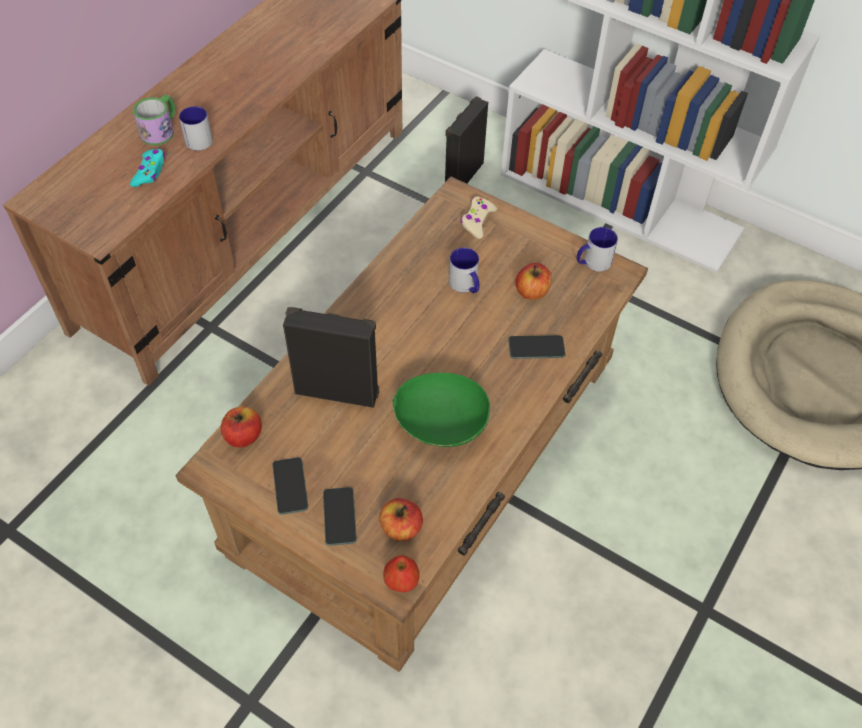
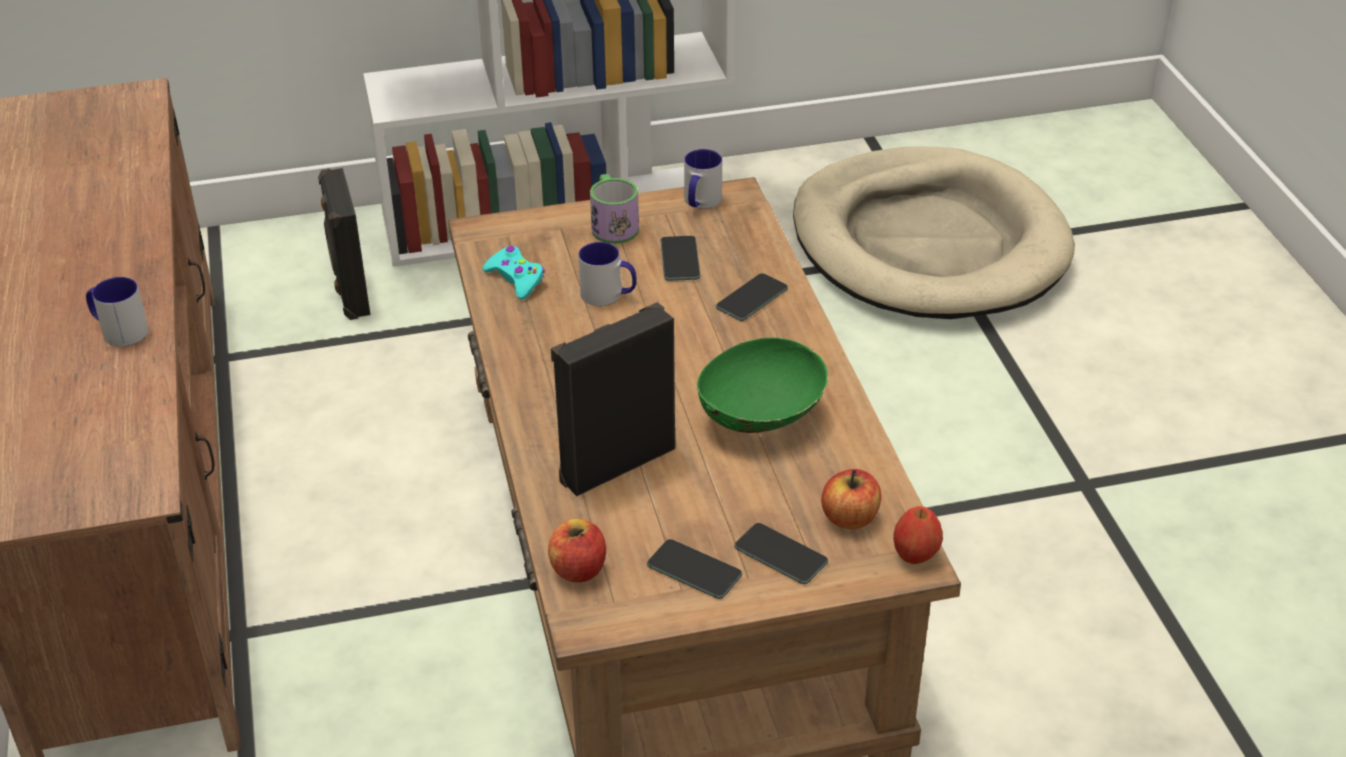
camera: 45 degrees left, 15 degrees down
turquoise game controller [130,149,165,187] -> turquoise game controller moved to [482,246,545,300]
mug [133,94,176,145] -> mug moved to [590,174,639,244]
beige game controller [460,197,497,239] -> none
apple [516,263,551,300] -> phone [661,236,700,281]

